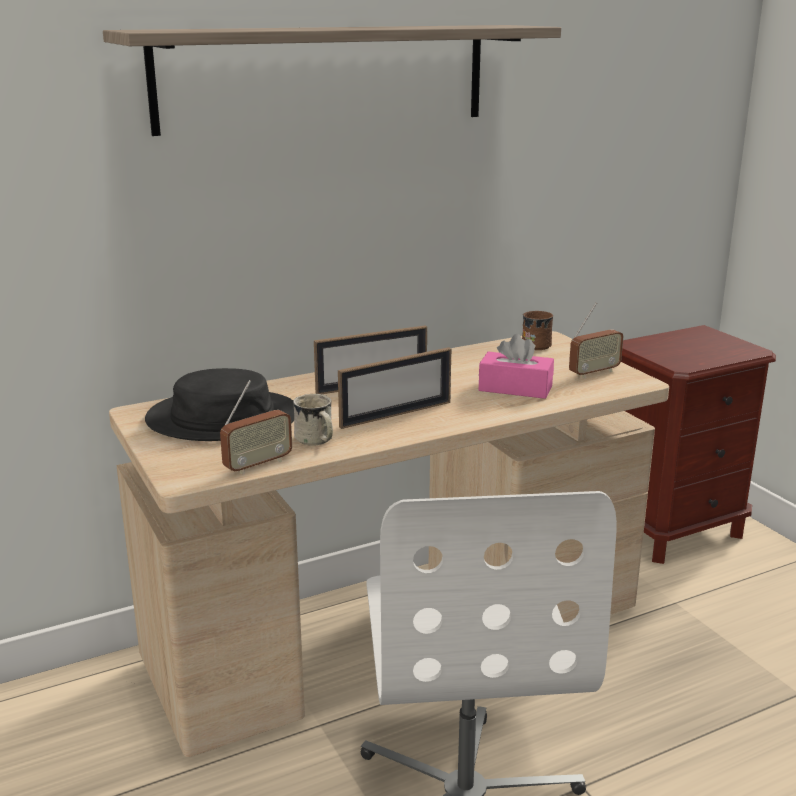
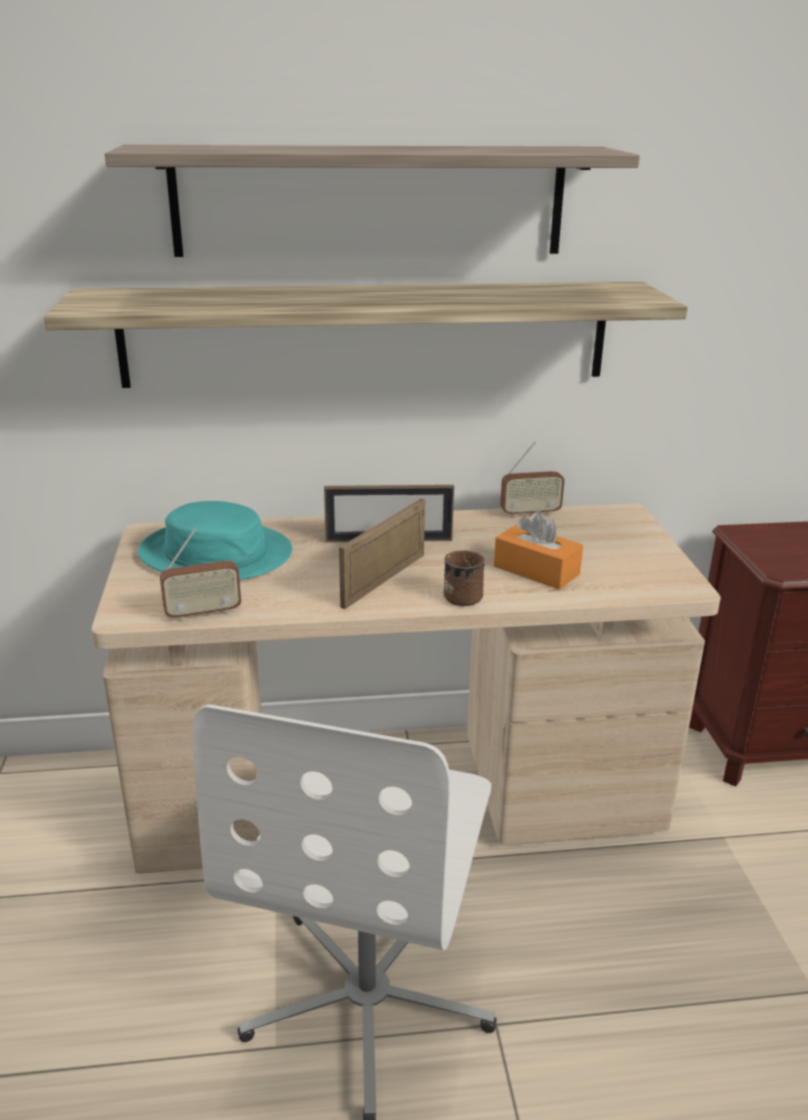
camera: 20 degrees right, 5 degrees up
black hat [145,368,294,441] -> turquoise hat [138,501,292,580]
white mug [293,394,333,446] -> none
picture frame [338,347,451,429] -> picture frame turned 135 degrees clockwise [339,499,425,609]
pink tissue box [479,334,554,399] -> orange tissue box [494,511,583,590]
brown mug [522,311,553,350] -> brown mug moved to [443,550,485,606]
radio [569,303,624,378] -> radio moved to [500,441,565,518]
none -> shelf [44,282,688,388]

